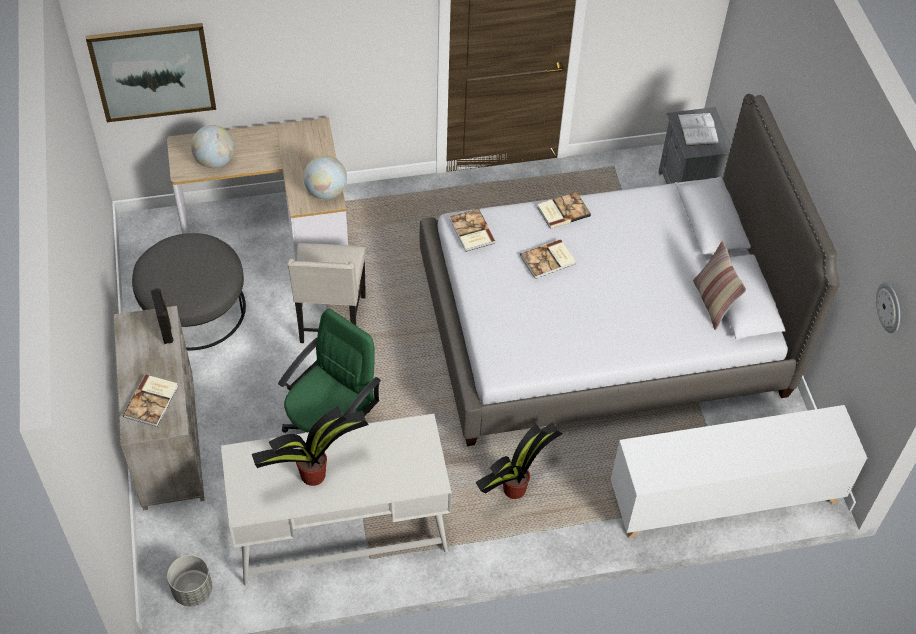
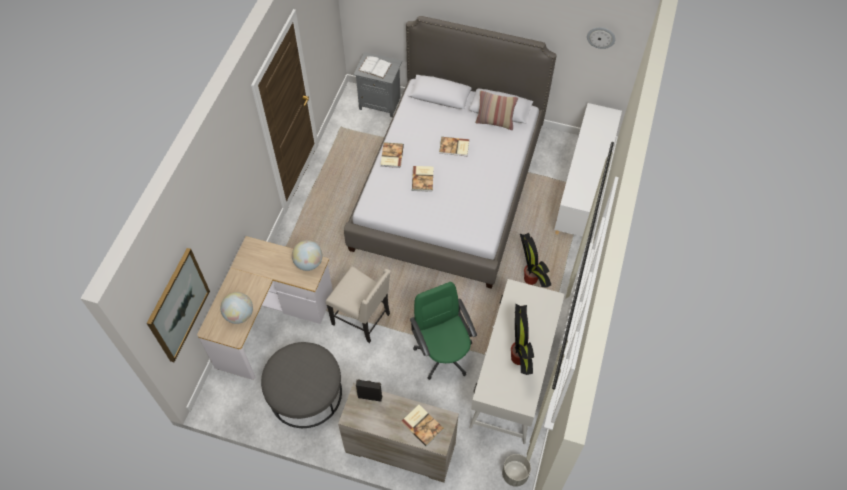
camera: 60 degrees left, 5 degrees up
book [450,209,496,252] -> book moved to [439,137,469,156]

